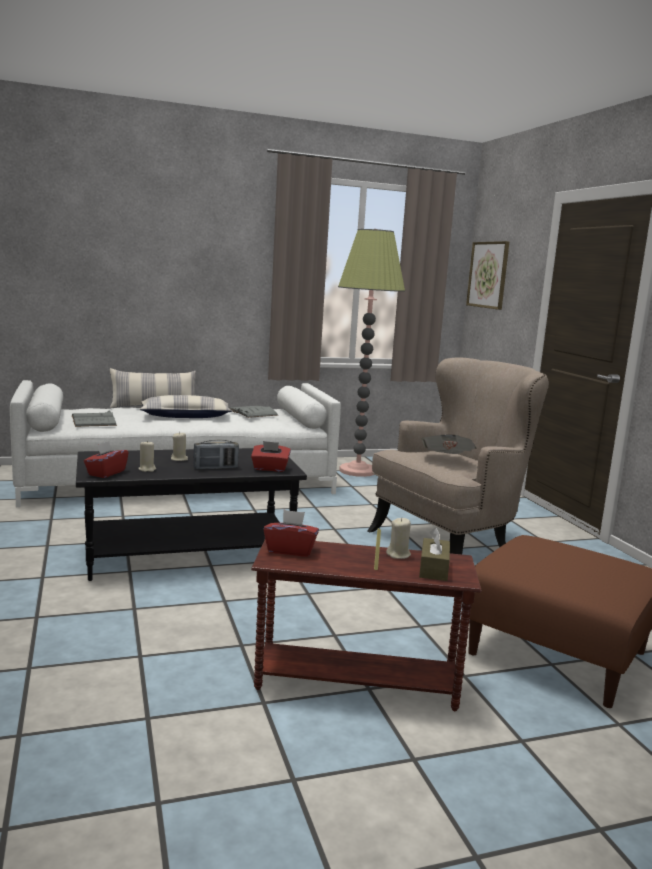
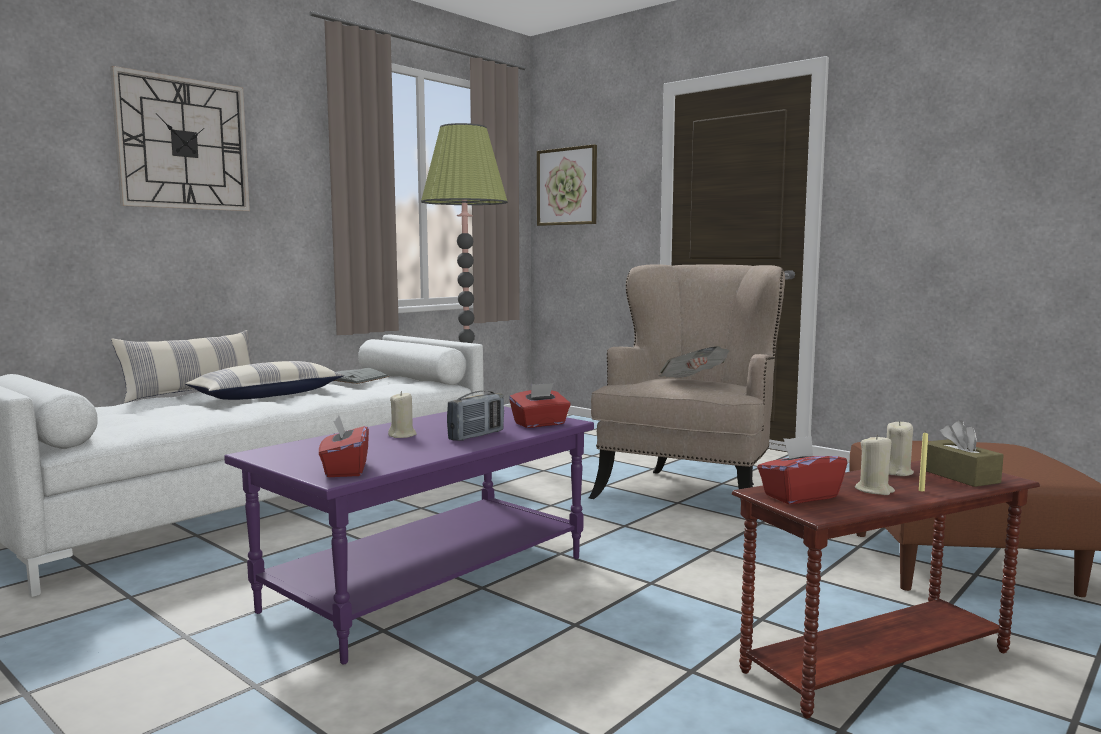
camera: 30 degrees left, 5 degrees down
grey book [72,411,117,427] -> none
black coffee table [76,448,307,581] -> purple coffee table [224,406,594,664]
beige candle [138,440,156,472] -> beige candle moved to [855,434,895,495]
none -> wall clock [110,66,250,211]

